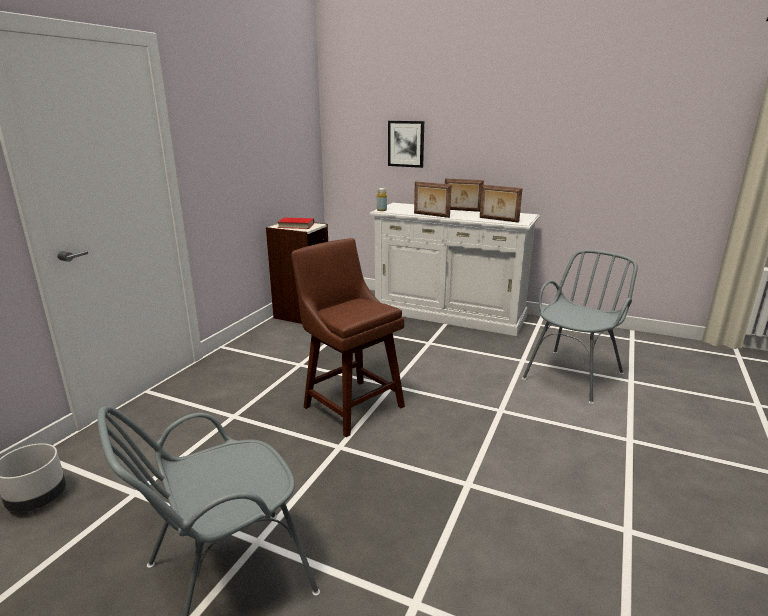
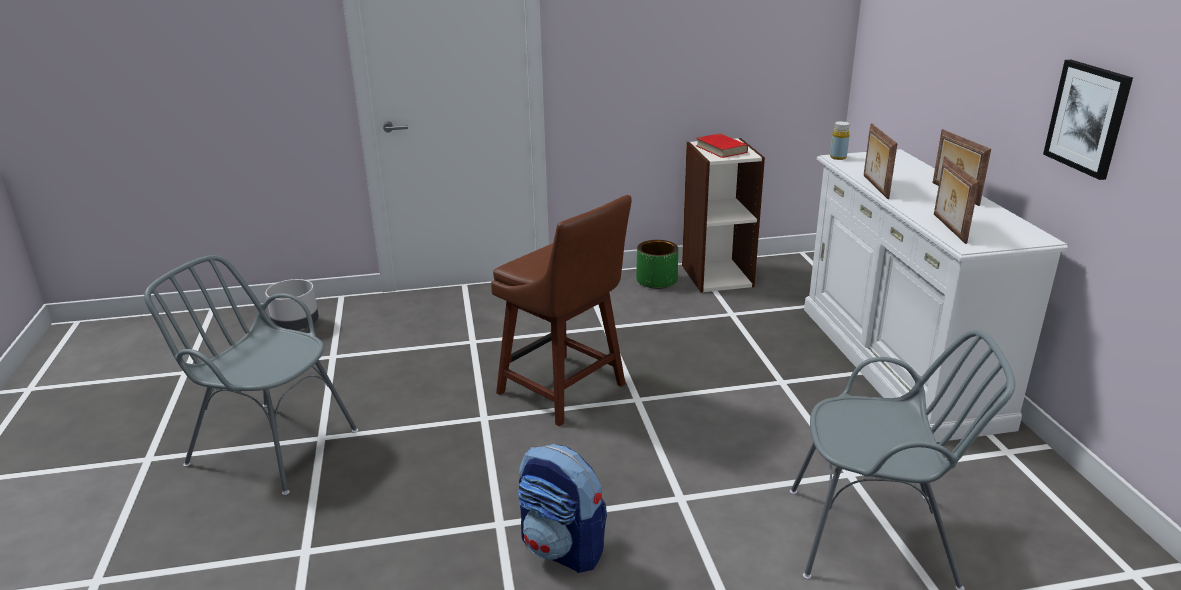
camera: 55 degrees right, 5 degrees up
brown chair [291,238,405,437] -> brown chair turned 120 degrees clockwise [491,195,632,426]
picture [388,121,424,168] -> picture moved to [1043,60,1133,180]
none -> backpack [518,444,607,573]
none -> green planter [636,240,678,289]

